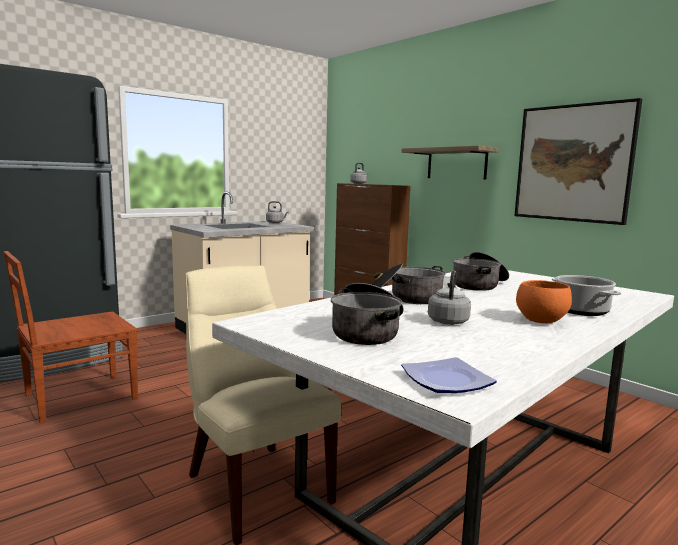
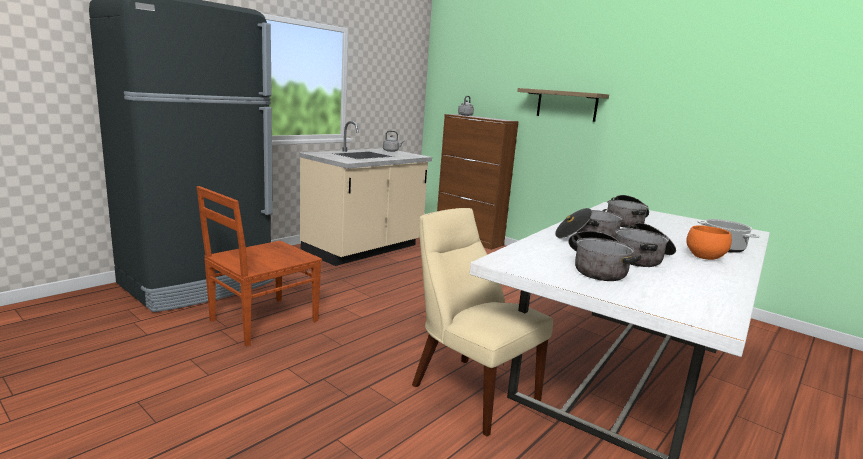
camera: 10 degrees left, 5 degrees up
plate [401,357,497,393] -> none
grey kettle [428,270,471,325] -> cooking pot [615,223,676,267]
picture [514,98,642,225] -> none

